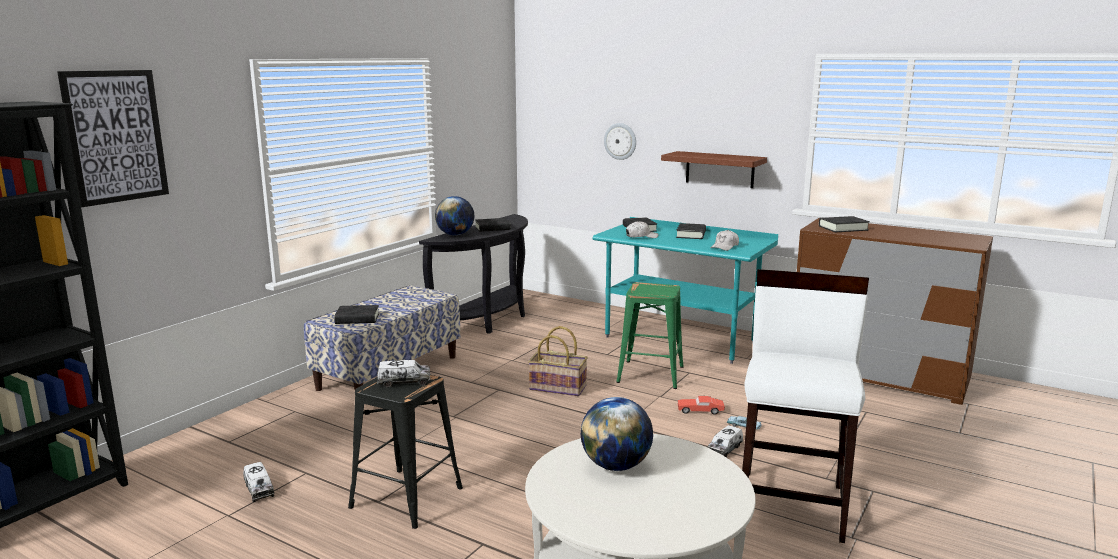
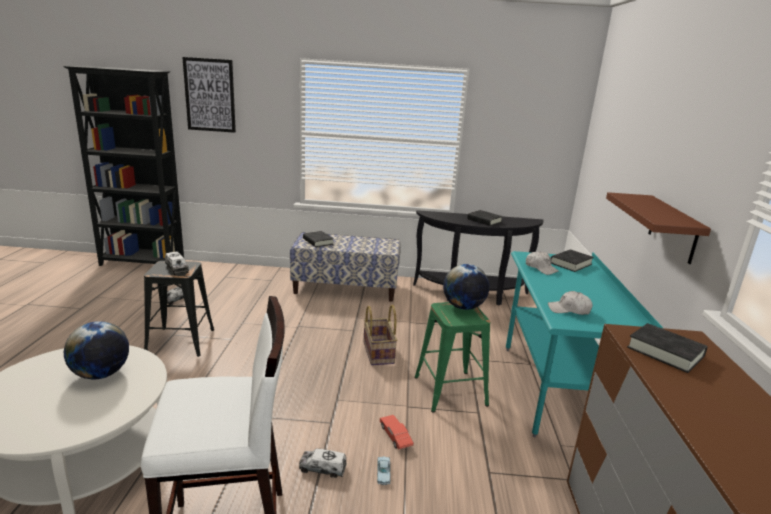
camera: 60 degrees right, 5 degrees up
globe [435,196,475,236] -> globe moved to [443,264,489,310]
wall clock [604,123,636,160] -> none
black book [676,223,706,239] -> none

